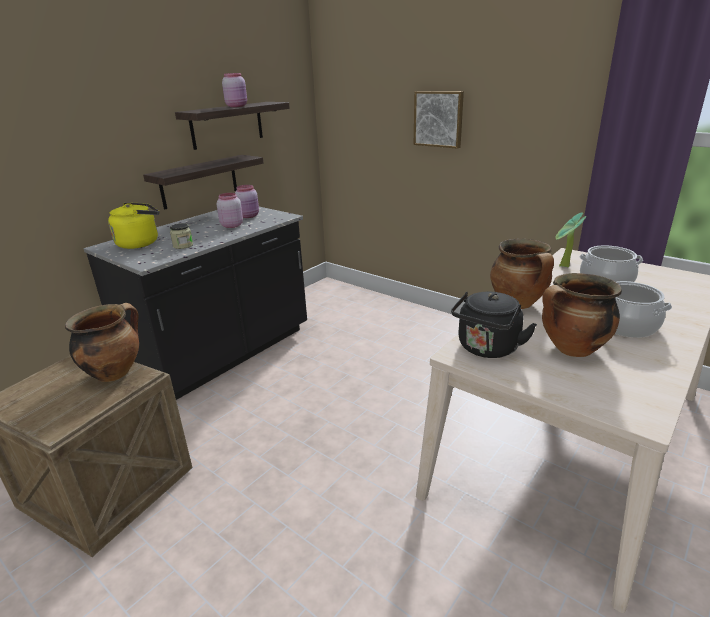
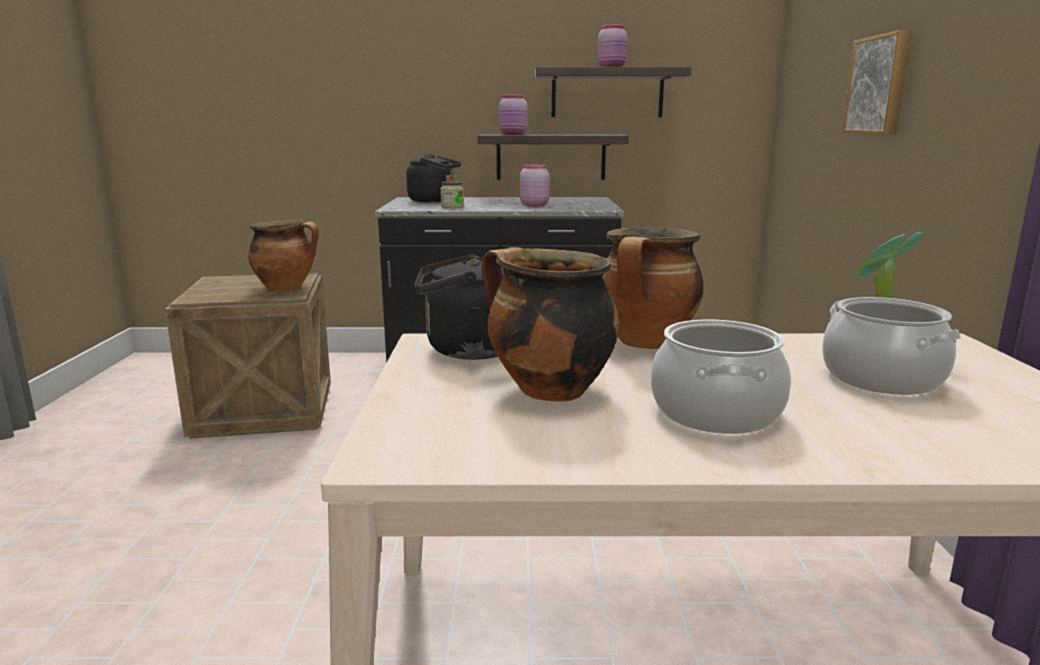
camera: 50 degrees right, 10 degrees down
yellow kettle [108,202,159,249] -> black kettle [406,154,461,202]
pink jar [235,185,259,218] -> pink jar moved to [499,94,527,135]

